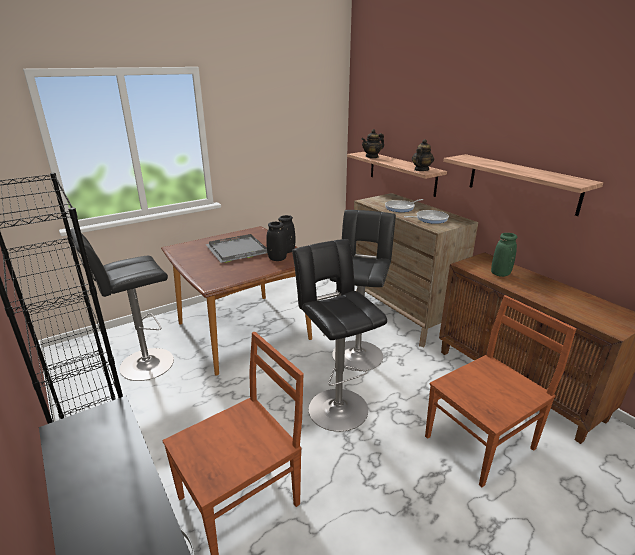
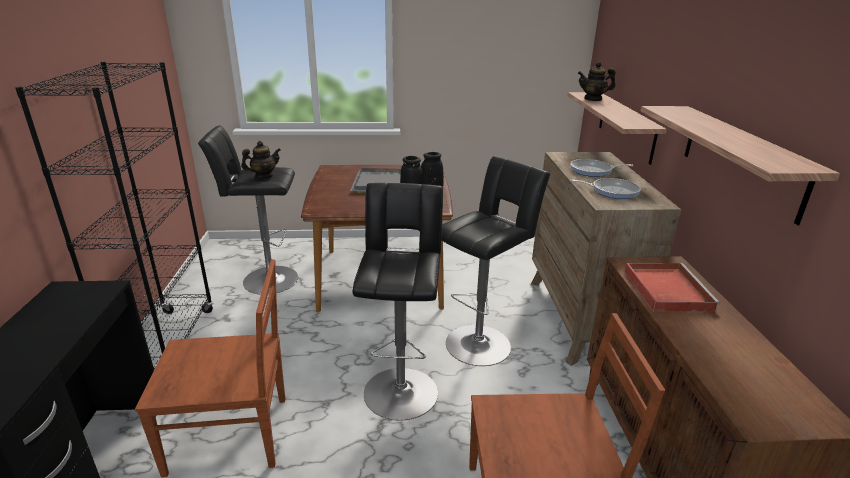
camera: 30 degrees right, 0 degrees up
teapot [412,139,434,171] -> teapot moved to [241,141,281,178]
green vase [491,233,517,277] -> red tray [625,263,720,312]

